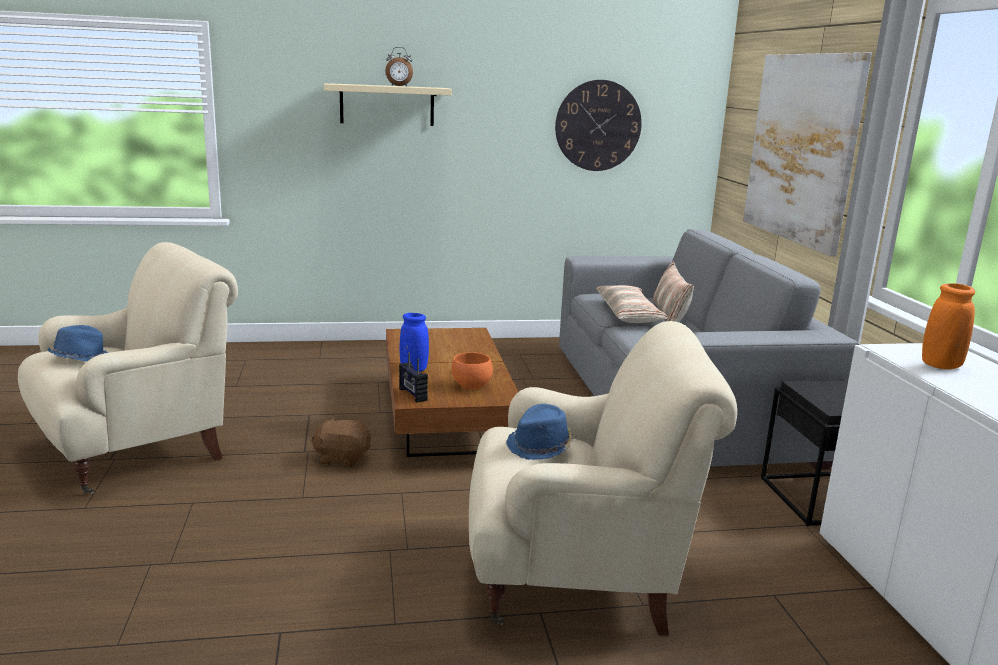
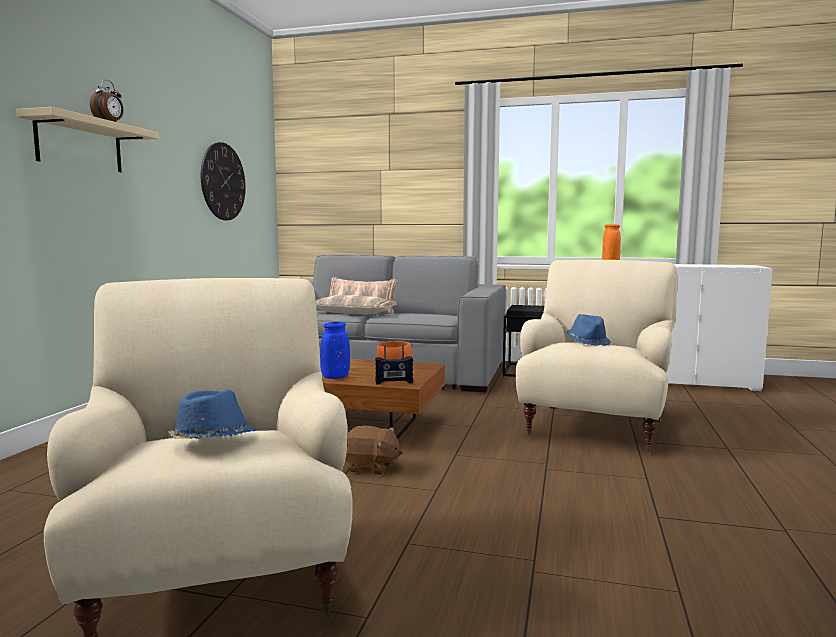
camera: 65 degrees left, 10 degrees down
brown plush toy [310,417,371,468] -> brown plush toy turned 105 degrees counterclockwise [345,425,403,475]
picture [743,52,872,256] -> none

